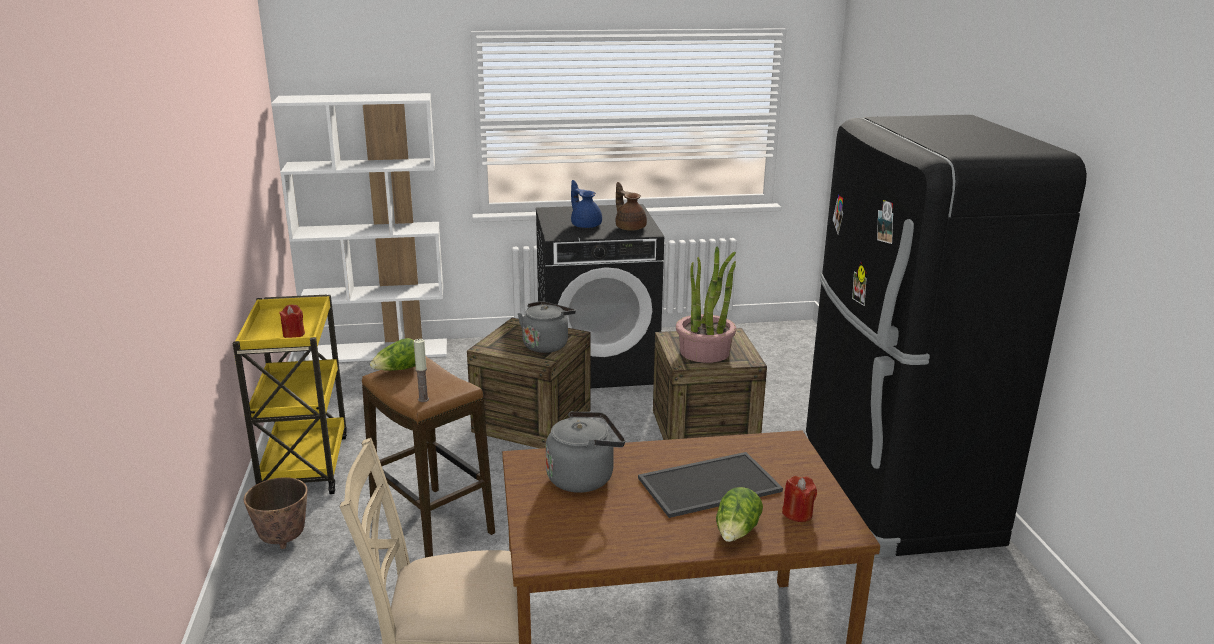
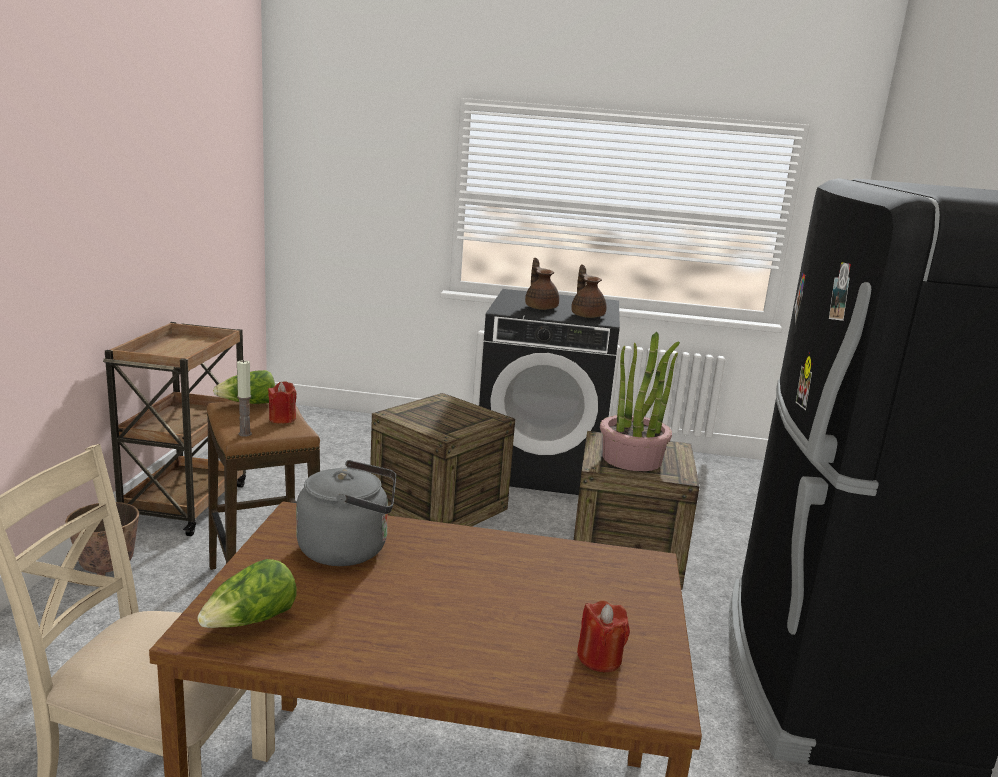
camera: 15 degrees right, 5 degrees down
yellow cart [233,295,347,494] -> brown cart [103,322,246,536]
white bookcase [271,93,447,362] -> none
red candle [279,305,305,338] -> red candle moved to [268,381,296,424]
grey kettle [518,301,576,353] -> none
blue teapot [571,180,602,228] -> brown teapot [525,258,559,310]
tray [638,452,783,518] -> none
lettuce [716,487,763,542] -> lettuce moved to [197,559,297,628]

